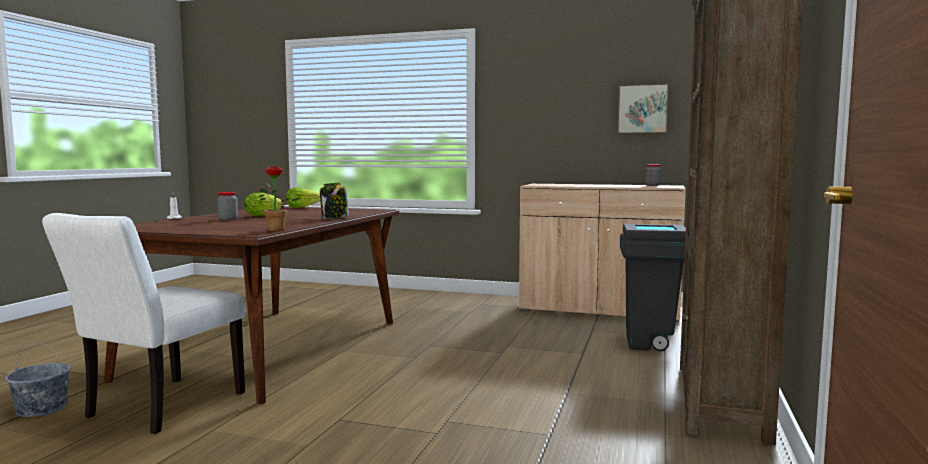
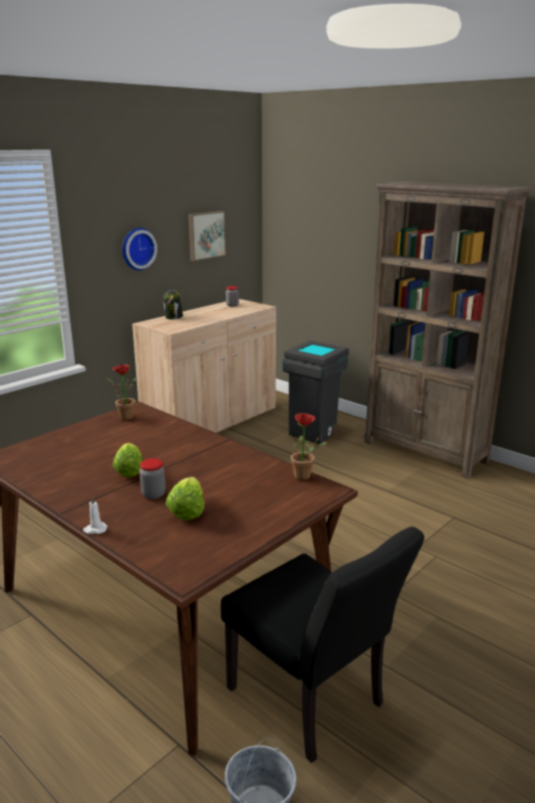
camera: 65 degrees left, 15 degrees up
white chair [42,213,245,434] -> black chair [221,526,424,763]
lettuce [286,188,320,208] -> lettuce moved to [166,477,204,520]
jar [320,182,349,219] -> jar moved to [163,290,183,320]
none -> potted plant [107,364,137,421]
none -> wall clock [122,228,157,270]

